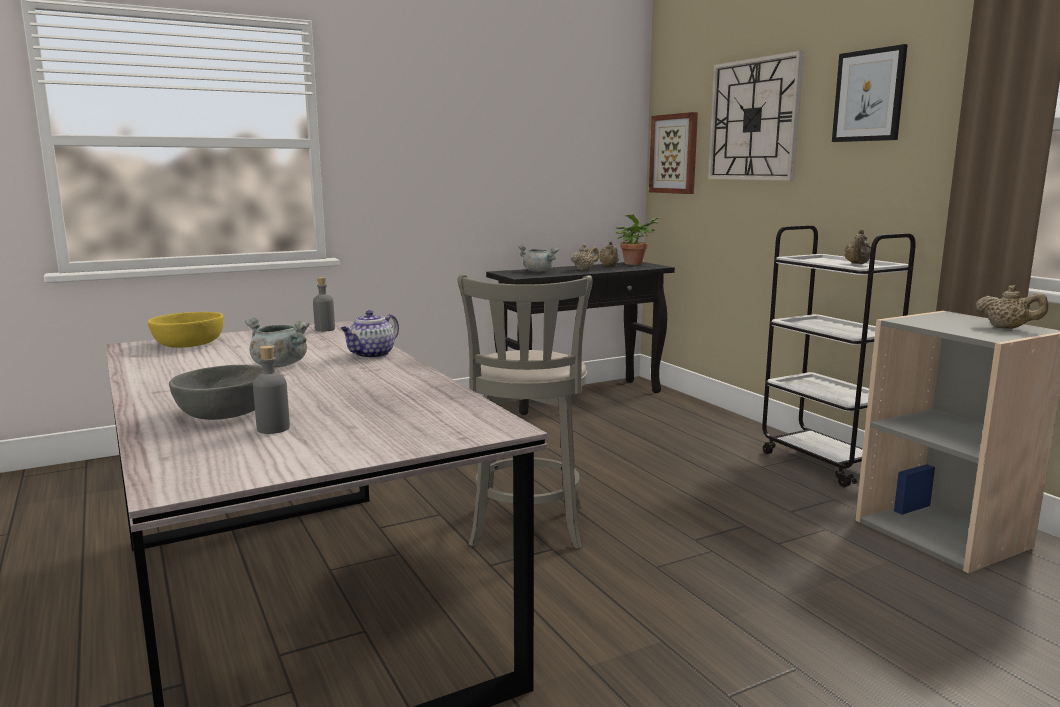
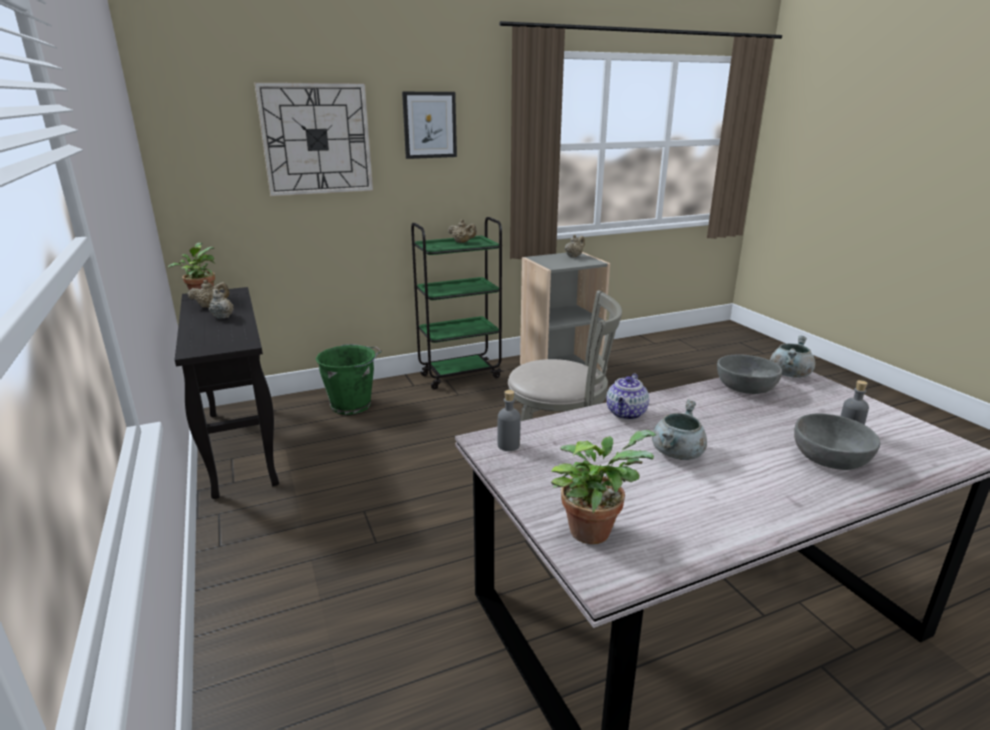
camera: 85 degrees left, 10 degrees up
yellow bowl [148,312,224,348] -> potted plant [551,430,656,544]
teapot [340,310,399,358] -> teapot turned 75 degrees clockwise [606,374,649,420]
grey cooking pot [518,244,559,272] -> grey cooking pot moved to [770,335,815,378]
picture [649,112,698,194] -> none
white cart [762,225,916,487] -> green cart [411,217,504,390]
none -> green bucket [316,344,382,415]
none -> grey bowl [717,354,782,394]

